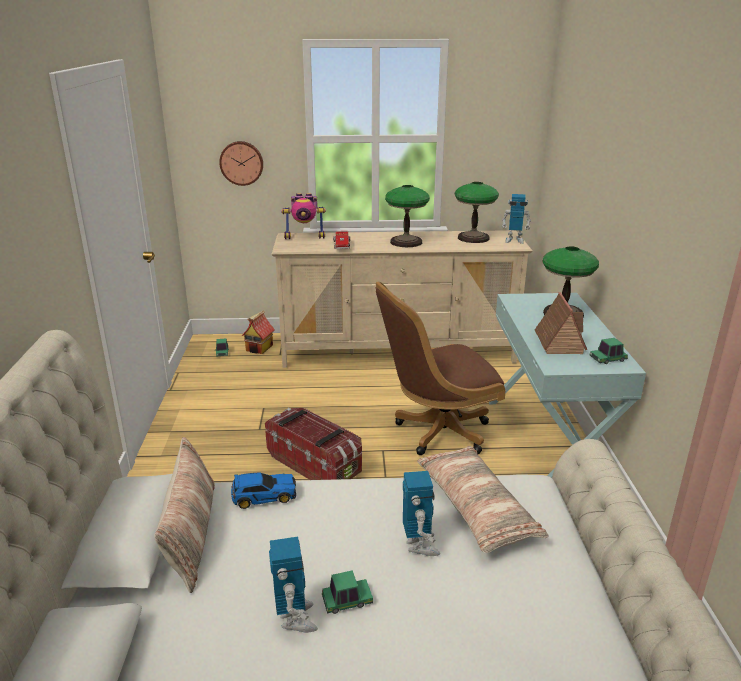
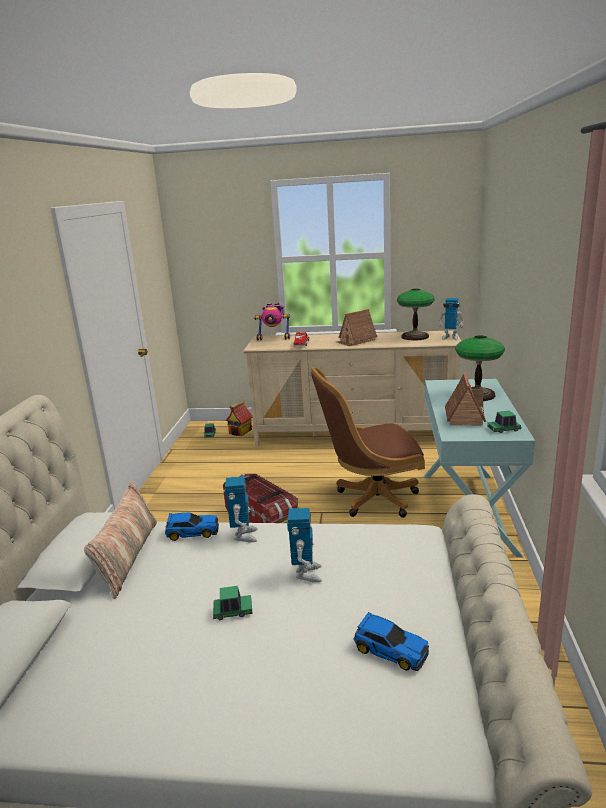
camera: 10 degrees right, 5 degrees down
wall clock [219,141,263,186] -> none
toy robot [269,537,318,633] -> toy robot moved to [225,476,258,543]
table lamp [385,185,430,247] -> toy house [337,309,377,346]
pillow [417,446,549,553] -> none
none -> toy car [353,612,429,671]

